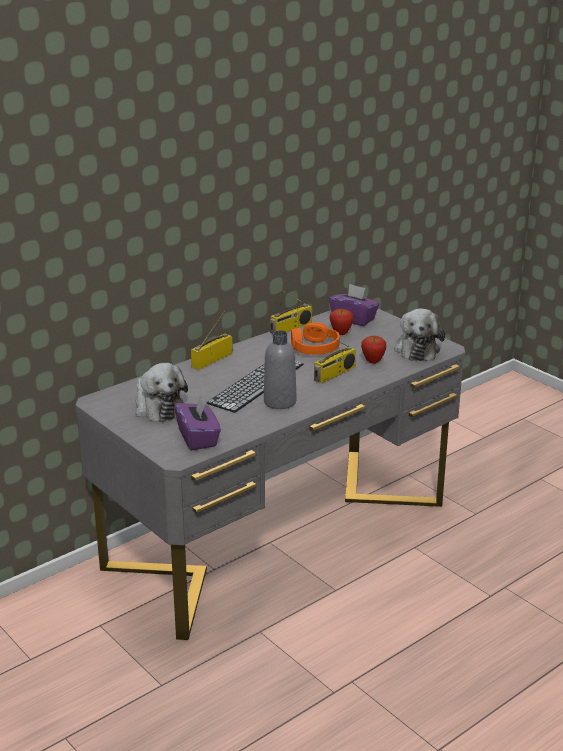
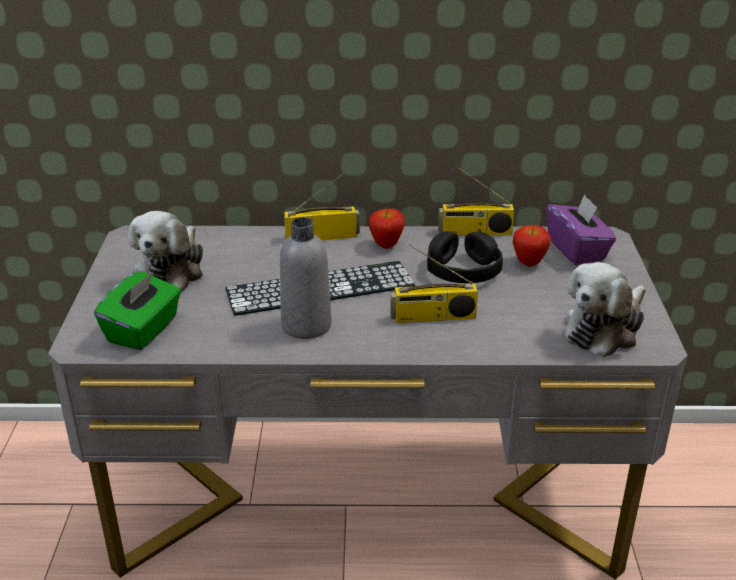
camera: 40 degrees right, 5 degrees up
purple tissue box [175,395,221,451] -> green tissue box [94,271,181,350]
orange headphones [291,322,340,355] -> black headphones [427,231,503,283]
apple [361,336,386,364] -> apple moved to [369,208,405,249]

